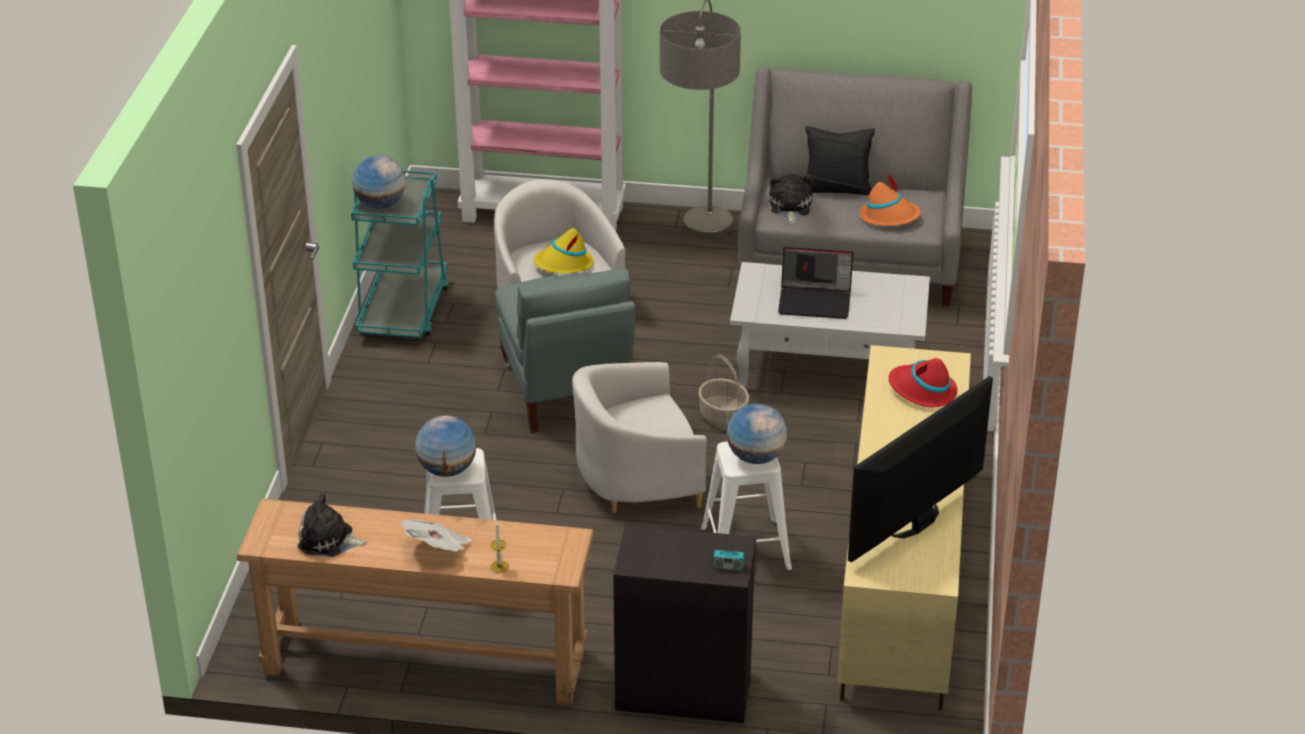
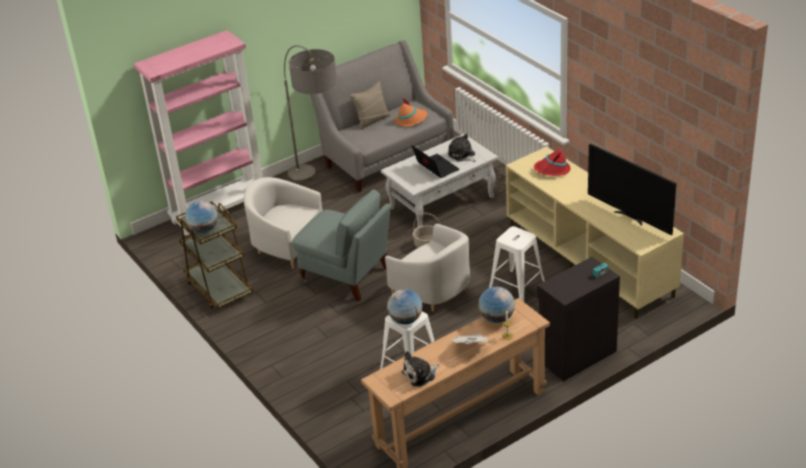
camera: 40 degrees left, 0 degrees up
turquoise cart [351,170,449,338] -> brown cart [176,201,253,309]
yellow hat [533,228,594,274] -> none
white armchair [572,362,707,513] -> white armchair turned 75 degrees counterclockwise [385,224,470,311]
globe [727,404,787,464] -> globe moved to [478,287,515,323]
plush toy [770,174,812,224] -> plush toy moved to [448,134,476,162]
laptop [778,247,853,319] -> laptop turned 90 degrees counterclockwise [412,145,459,178]
black pillow [805,126,875,195] -> beige pillow [350,81,391,130]
television [848,376,993,562] -> television turned 45 degrees counterclockwise [588,143,676,235]

